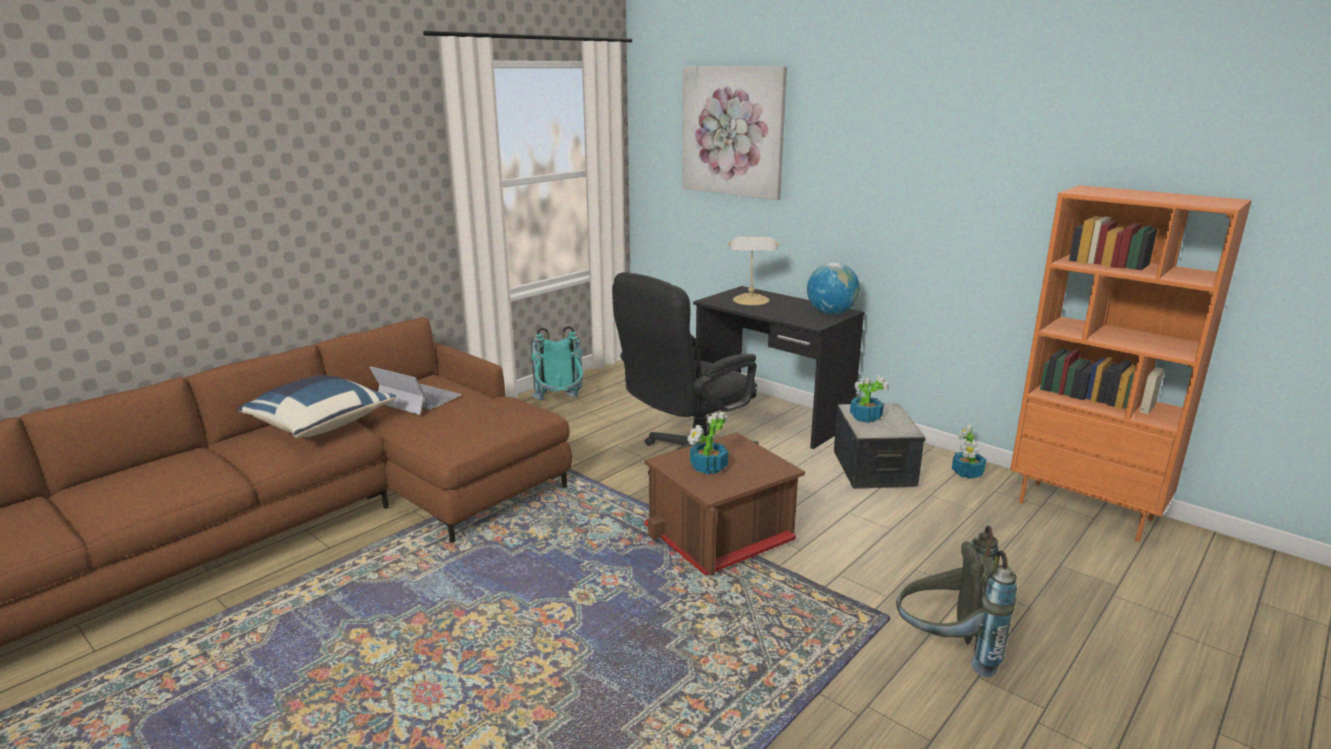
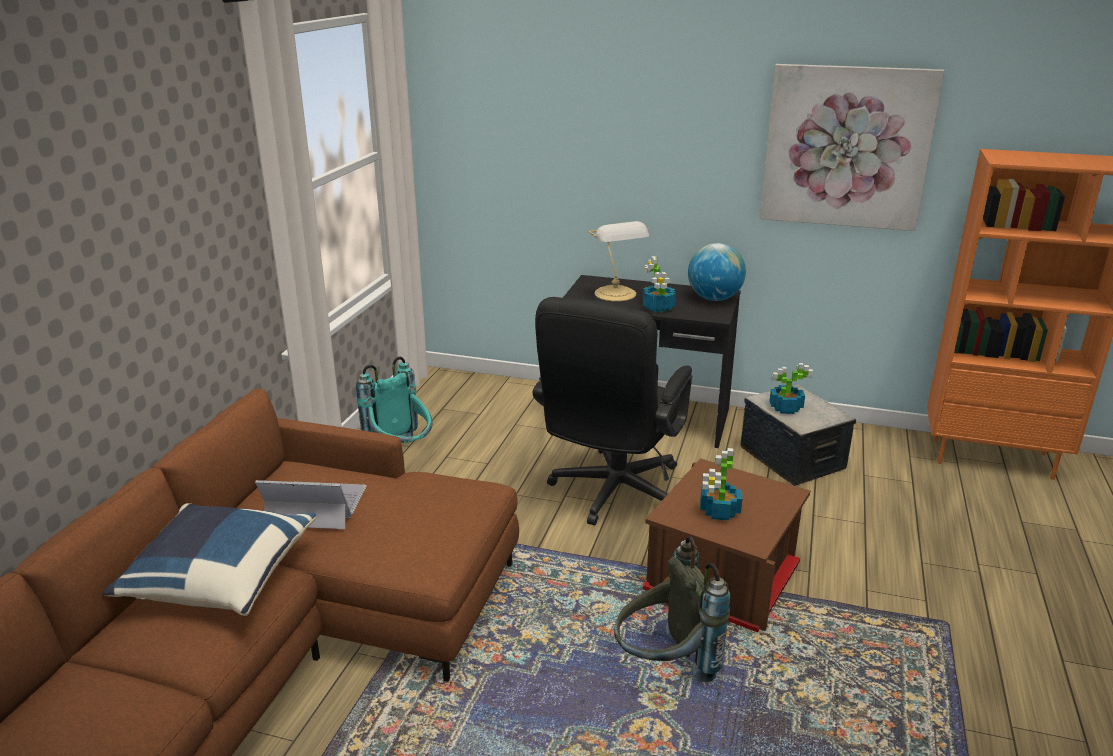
camera: 25 degrees left, 5 degrees up
picture [682,66,787,200] -> picture moved to [760,64,944,231]
grey backpack [896,525,1017,677] -> grey backpack moved to [614,536,730,682]
potted plant [952,425,986,479] -> potted plant moved to [643,256,676,312]

